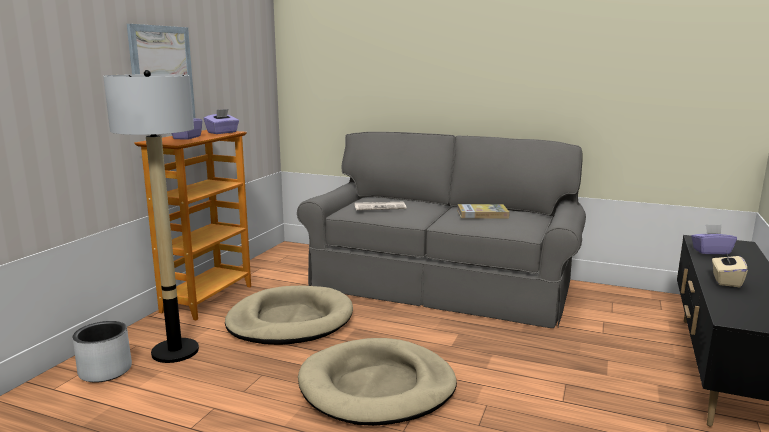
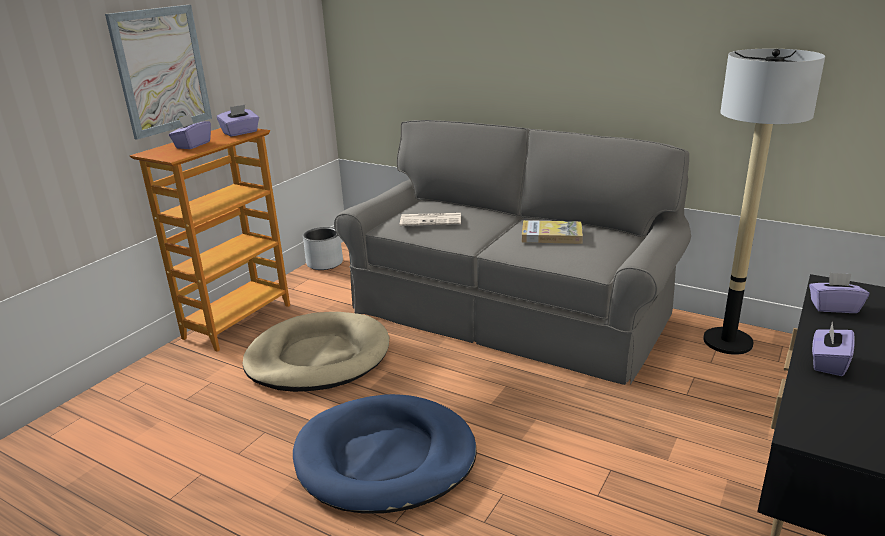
camera: 10 degrees right, 10 degrees up
grey planter [73,321,132,382] -> grey planter moved to [303,227,343,270]
floor lamp [103,70,199,363] -> floor lamp moved to [703,49,825,355]
beige dog bed [298,338,457,426] -> blue dog bed [293,394,477,514]
beige tissue box [712,251,748,287] -> purple tissue box [812,322,855,376]

